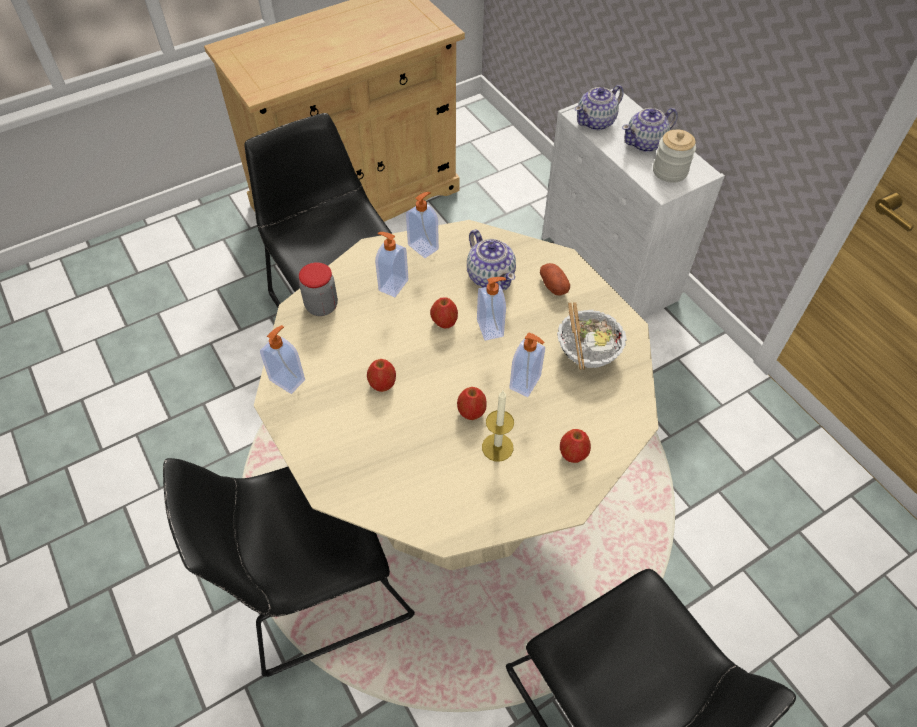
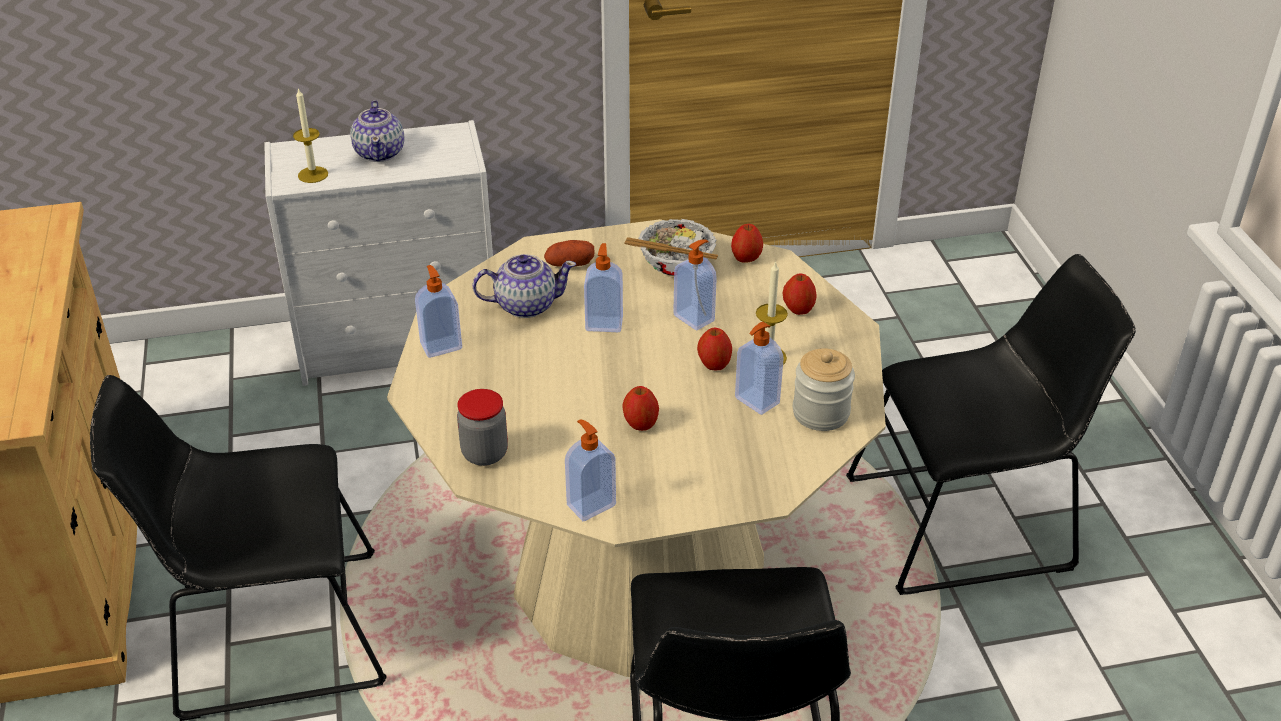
camera: 70 degrees left, 15 degrees down
soap dispenser [375,232,408,297] -> soap dispenser moved to [735,322,784,415]
apple [430,297,458,328] -> apple moved to [731,224,763,263]
teapot [575,85,624,130] -> candle [293,87,328,183]
jar [653,130,696,183] -> jar moved to [793,348,855,431]

